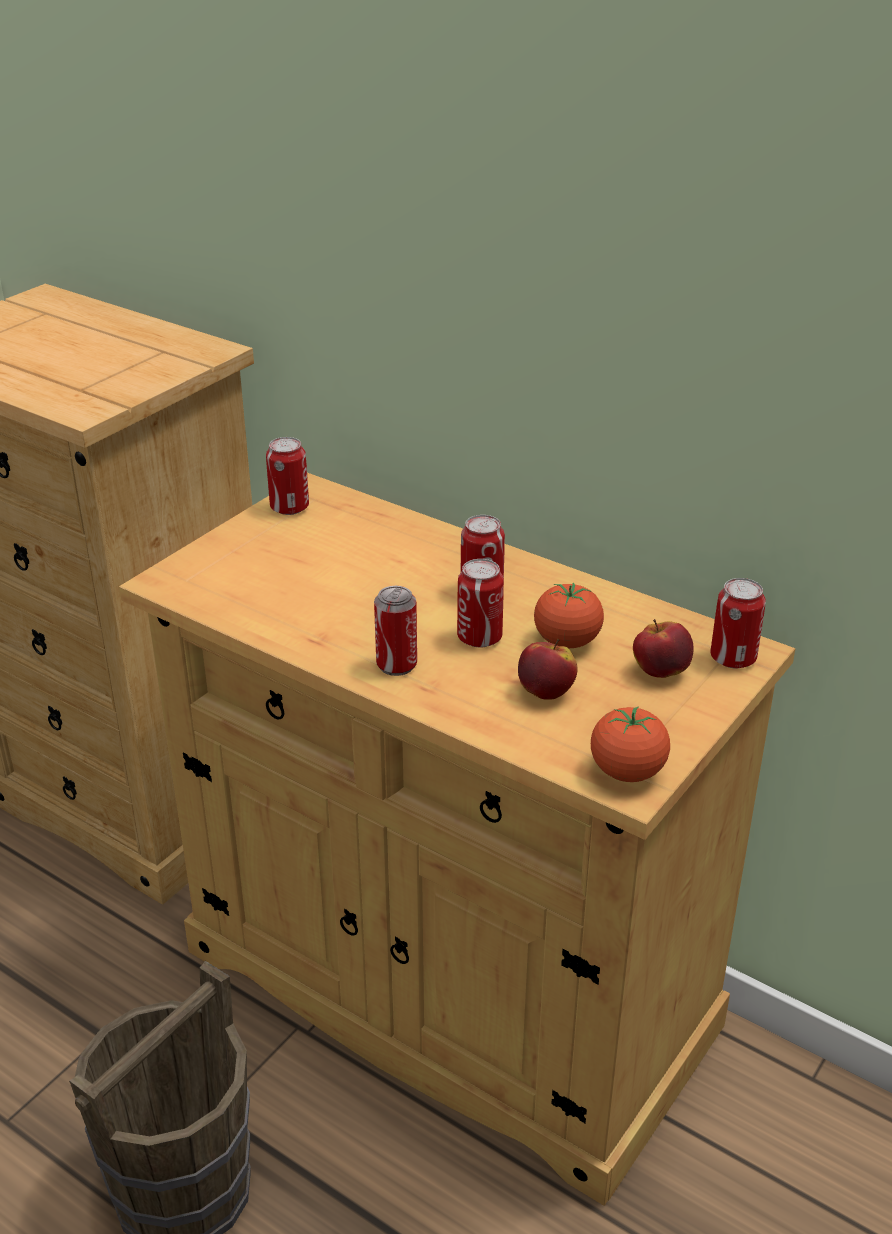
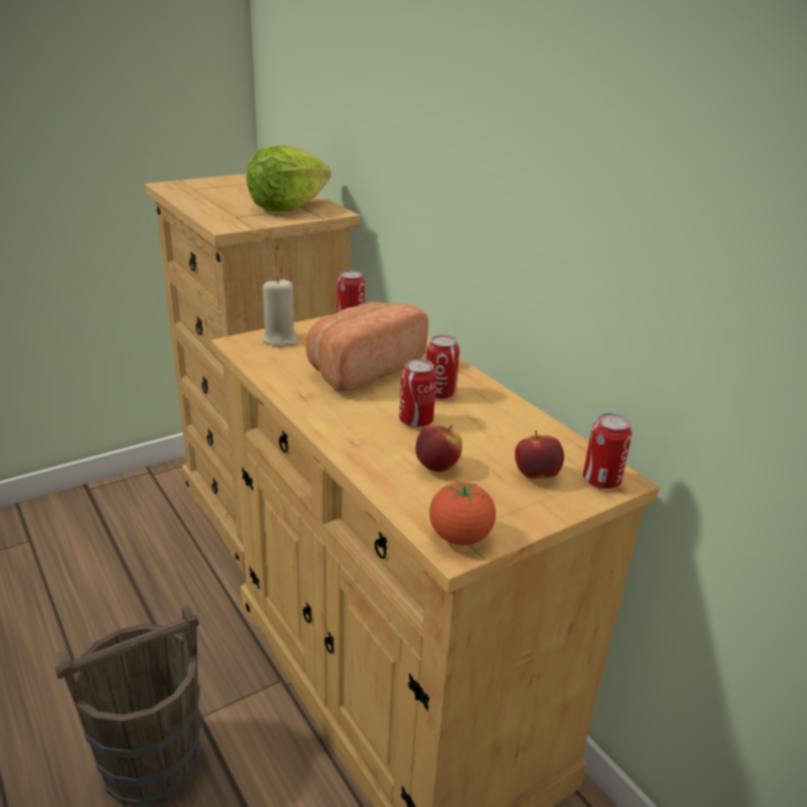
camera: 20 degrees right, 5 degrees down
can [374,586,417,676] -> none
tomato [534,582,604,648] -> none
none -> lettuce [246,145,331,212]
none -> beige candle [262,277,299,347]
none -> bread [306,302,428,392]

